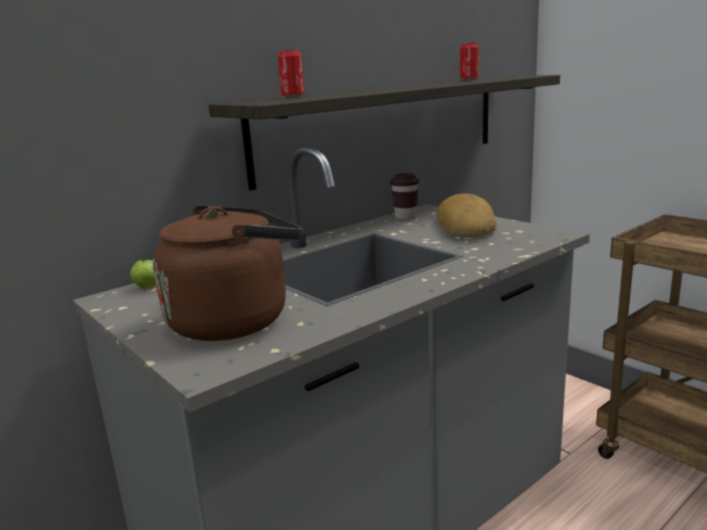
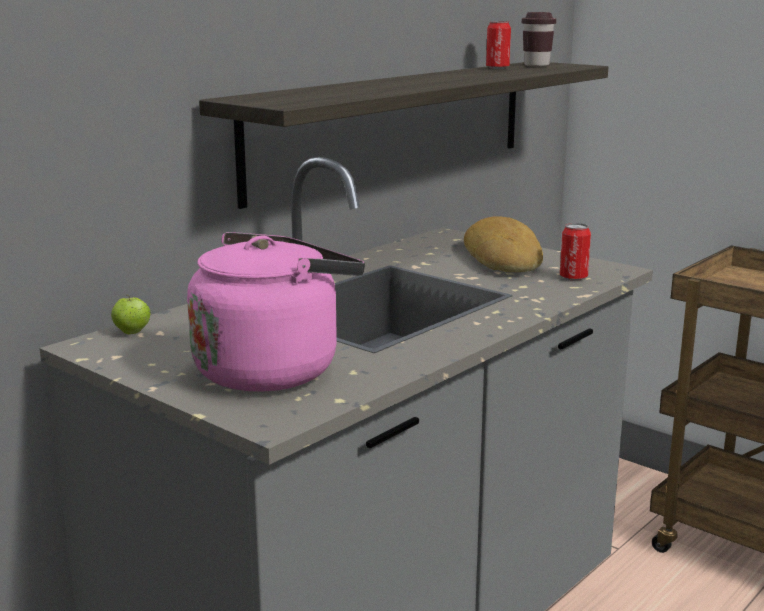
camera: 10 degrees left, 0 degrees up
brown kettle [153,205,303,341] -> pink kettle [187,232,365,392]
can [278,49,305,98] -> can moved to [560,223,591,281]
brown cup [390,173,419,220] -> brown cup moved to [522,12,556,66]

